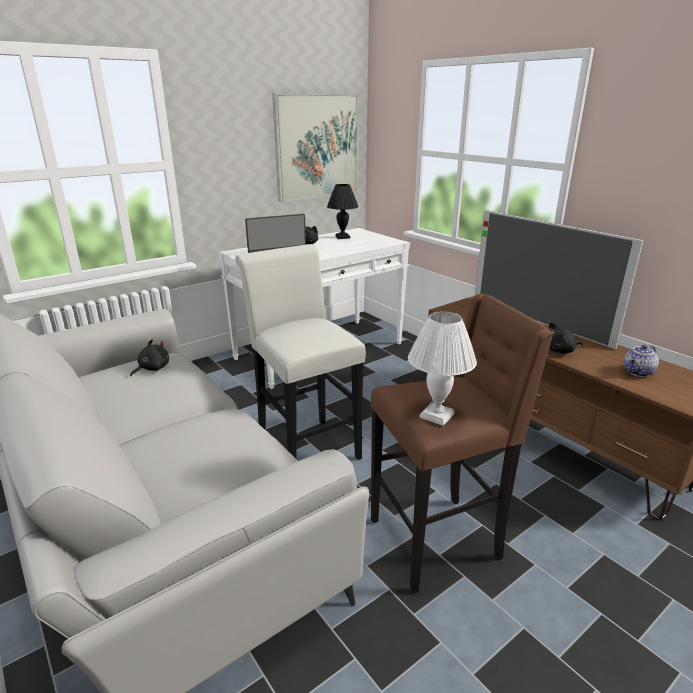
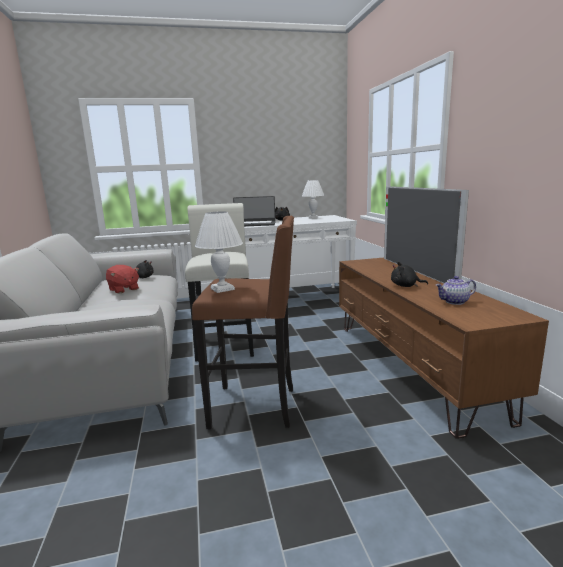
camera: 25 degrees right, 10 degrees down
picture [272,93,359,202] -> none
black table lamp [327,184,358,239] -> white table lamp [302,180,324,219]
none -> red plush toy [106,265,139,293]

